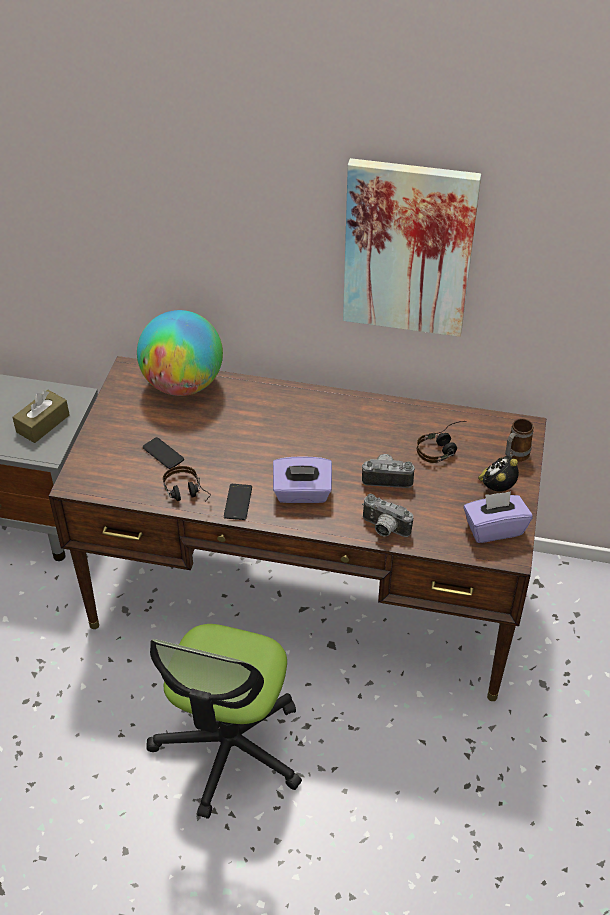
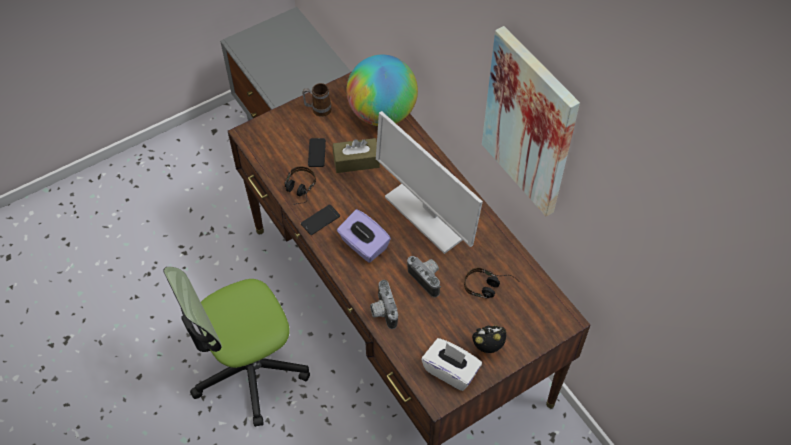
camera: 45 degrees right, 10 degrees up
brown tissue box [12,390,70,443] -> brown tissue box moved to [333,138,380,173]
purple tissue box [463,491,533,543] -> white tissue box [422,338,482,391]
mug [505,419,534,462] -> mug moved to [302,83,331,117]
none -> monitor [376,111,483,254]

